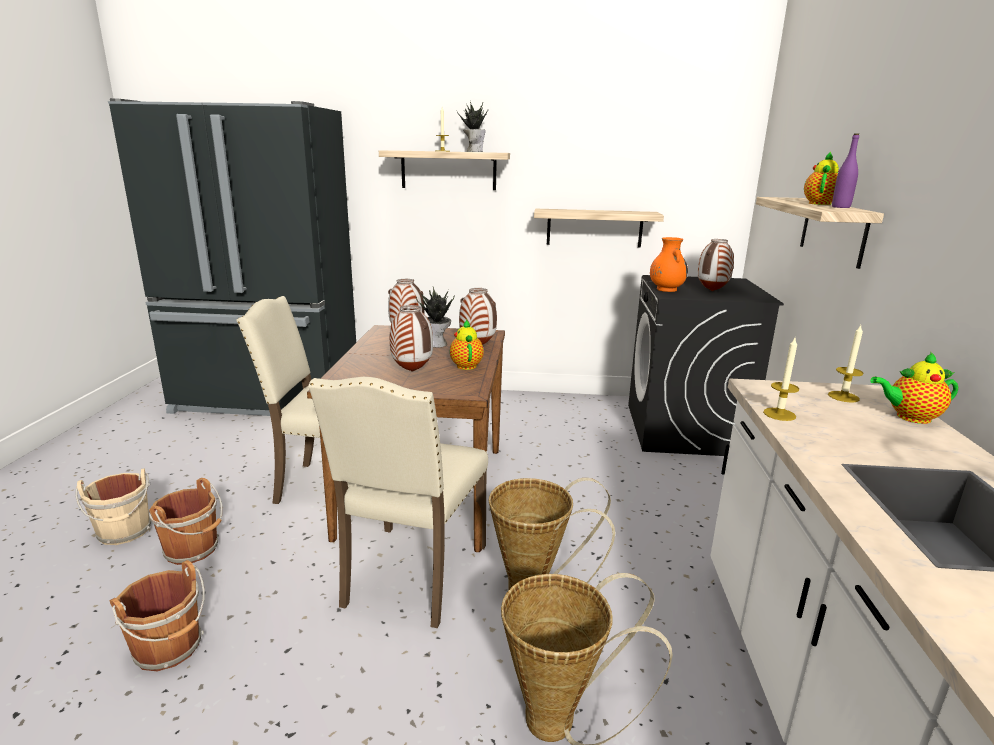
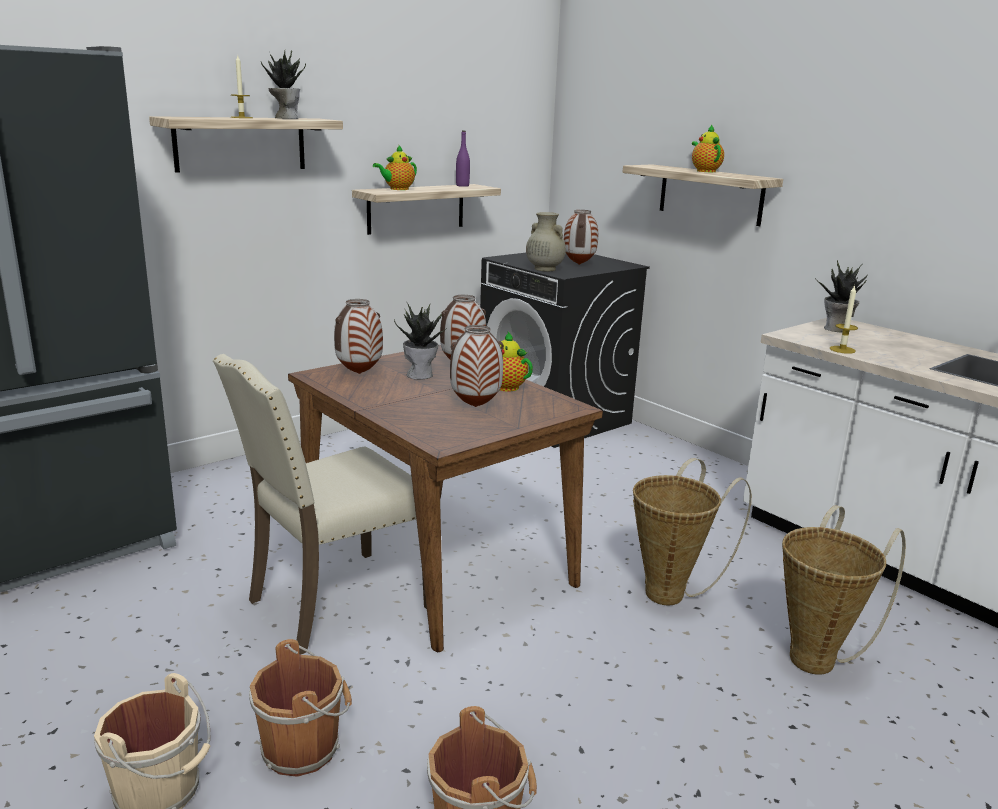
camera: 45 degrees left, 0 degrees up
beige chair [308,377,488,628] -> none
orange vase [650,237,688,292] -> beige vase [526,212,566,271]
candle [828,325,864,403] -> potted plant [815,260,869,333]
purple bottle [832,134,859,208] -> purple bottle moved to [456,130,470,187]
teapot [870,351,958,424] -> teapot moved to [373,146,417,190]

